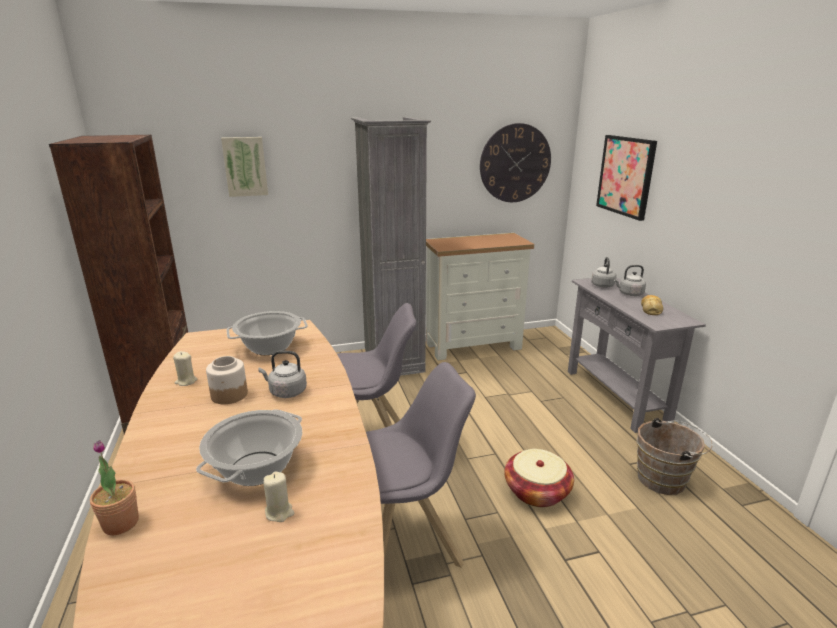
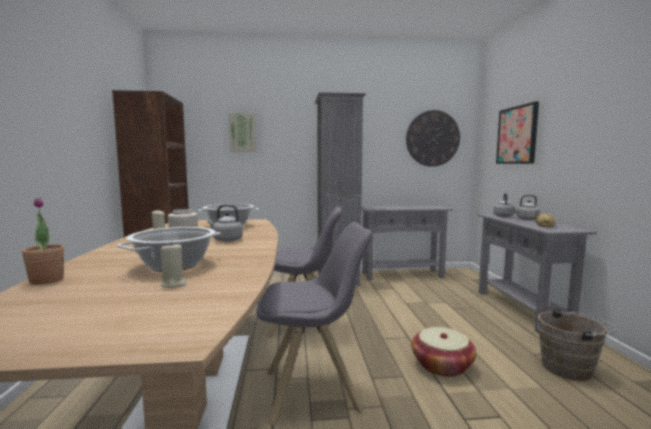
camera: 10 degrees right, 15 degrees down
white dresser [426,233,535,361] -> grey console table [361,205,453,280]

